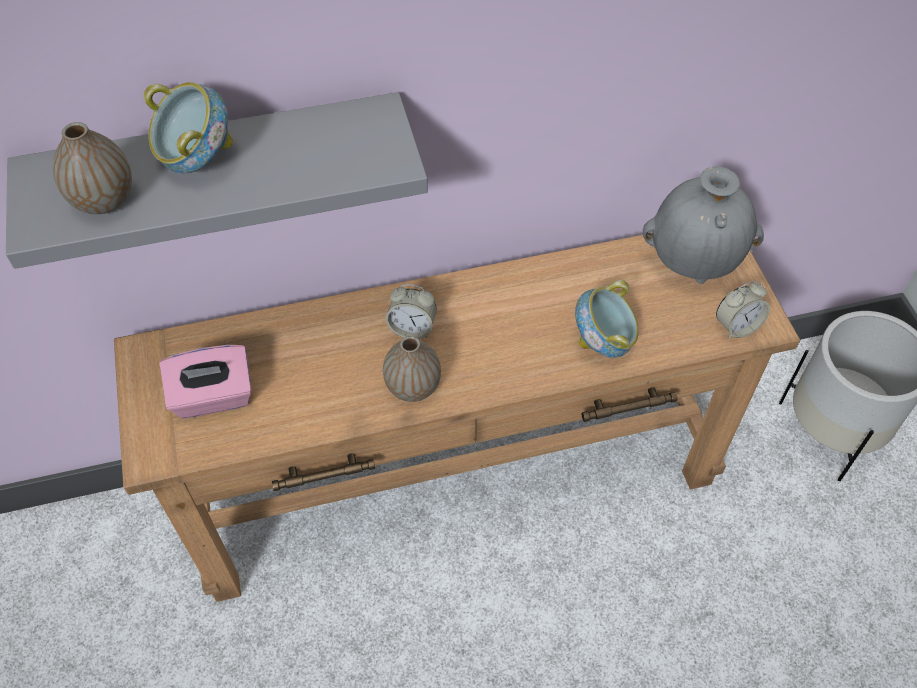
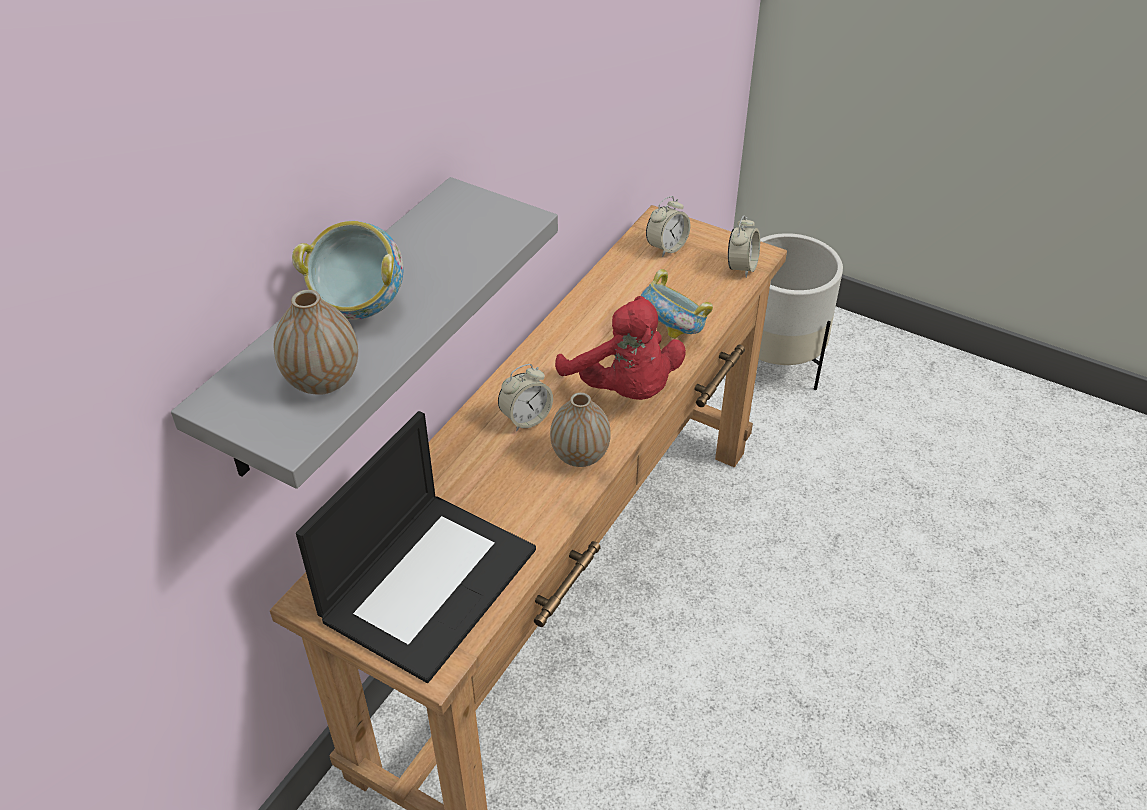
camera: 45 degrees left, 10 degrees down
pink tissue box [159,345,252,418] -> laptop [296,411,536,683]
grey vase [643,166,764,284] -> alarm clock [646,196,690,257]
none -> red plush toy [555,296,686,400]

